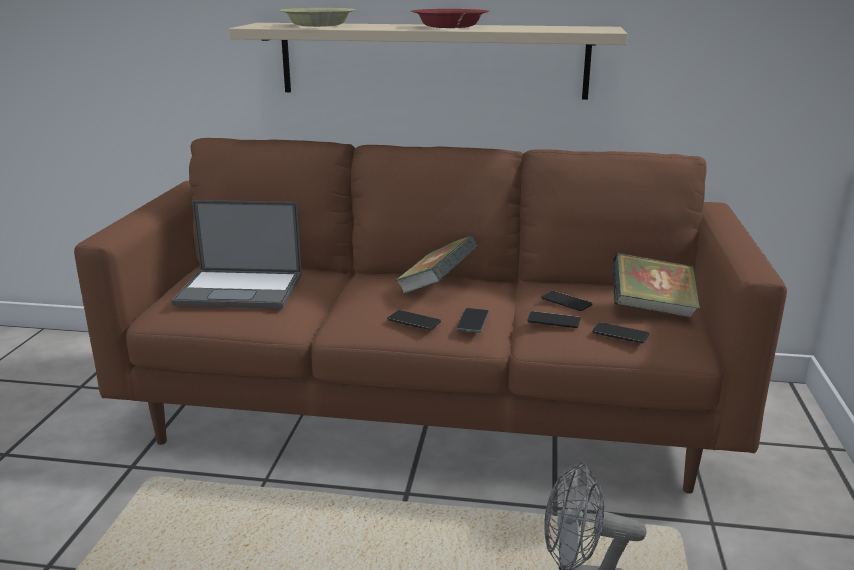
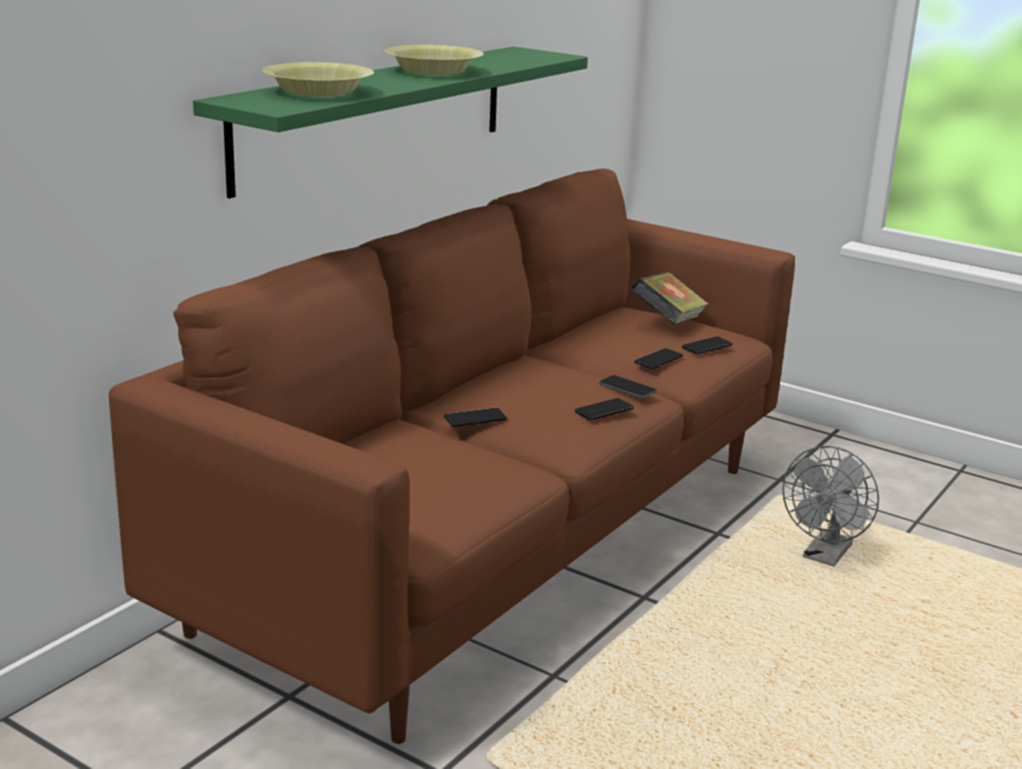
camera: 65 degrees left, 0 degrees up
laptop [171,200,302,309] -> none
beige shelf [229,23,628,100] -> green shelf [193,47,588,199]
book [395,236,478,294] -> none
red bowl [411,9,489,28] -> yellow bowl [384,45,484,75]
phone [541,291,592,311] -> phone moved to [444,408,507,427]

